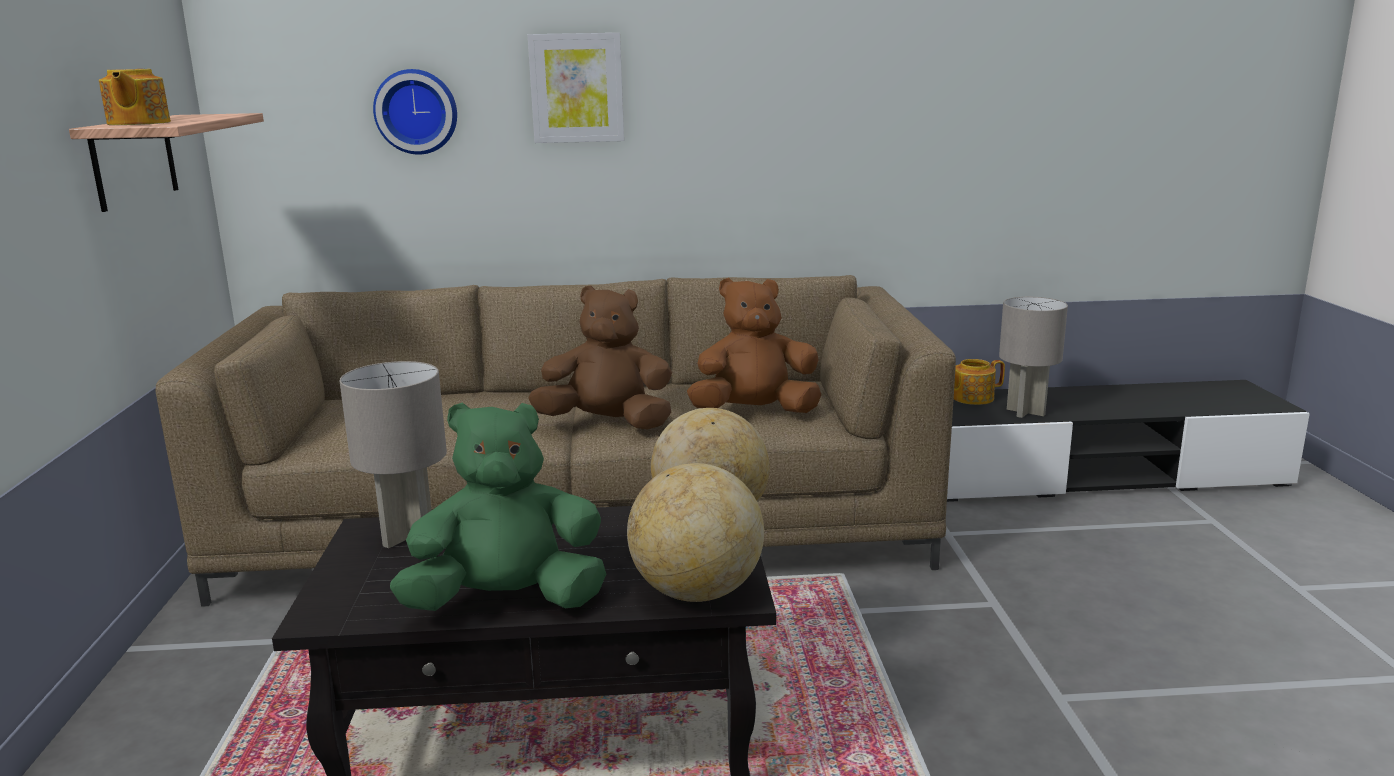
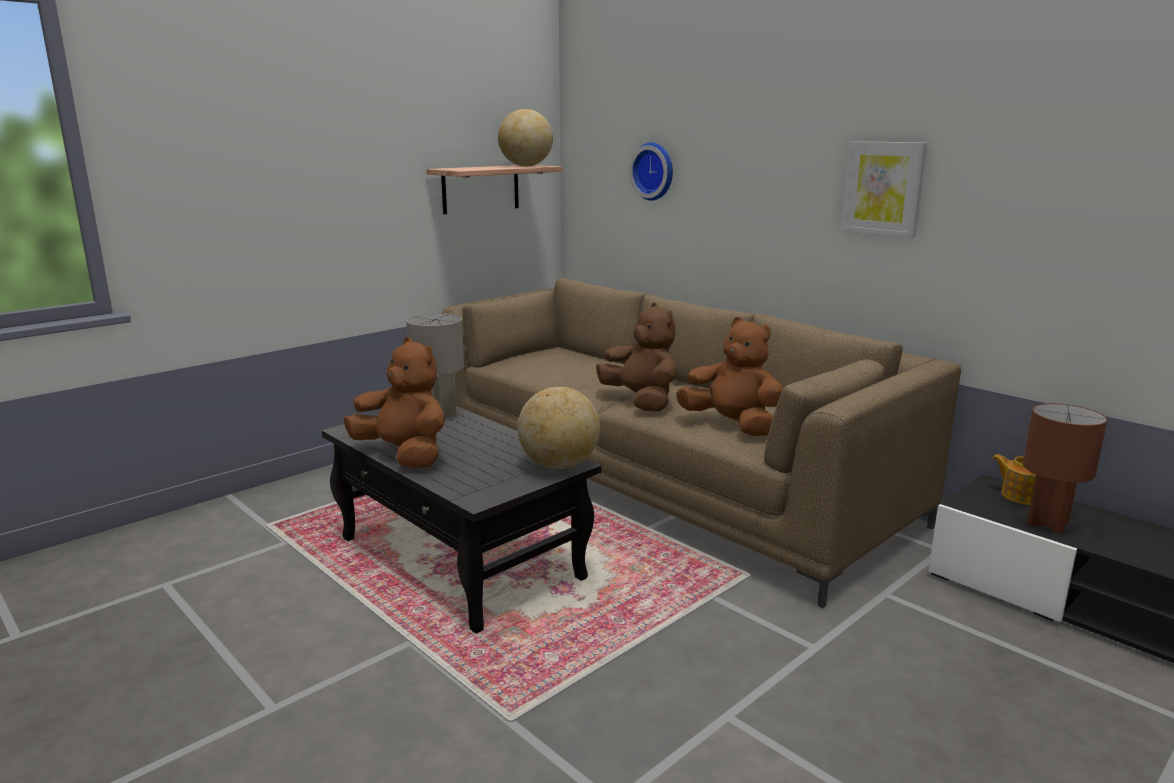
camera: 50 degrees right, 0 degrees up
teapot [99,69,171,125] -> none
green plush toy [390,403,606,611] -> brown plush toy [343,337,445,468]
picture [528,33,624,143] -> picture moved to [841,141,927,238]
globe [627,463,764,602] -> globe moved to [498,109,553,166]
grey table lamp [999,297,1068,418] -> brown table lamp [1023,403,1107,534]

